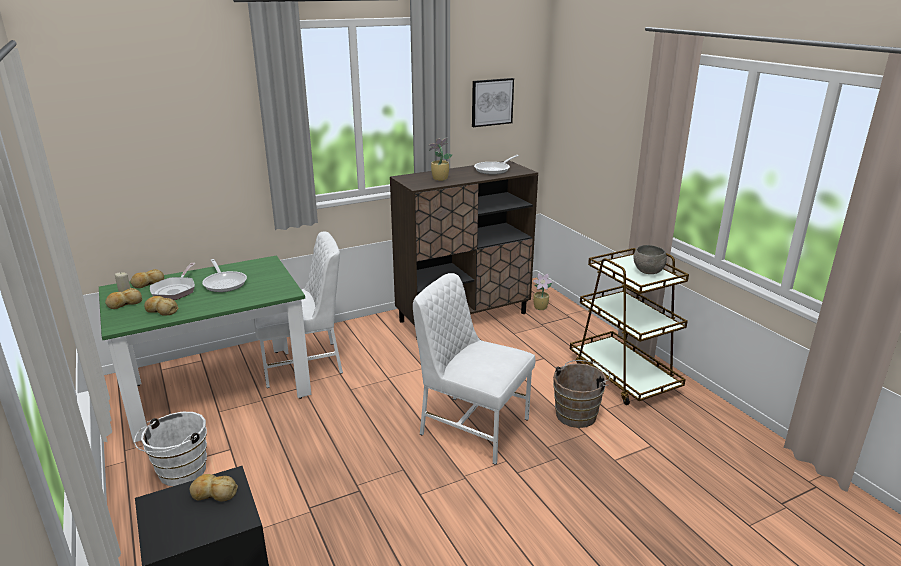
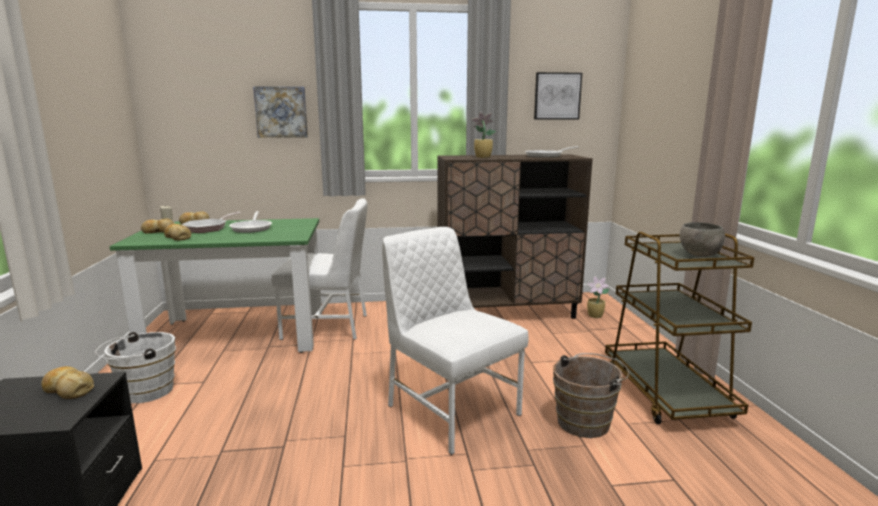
camera: 20 degrees right, 10 degrees down
none -> picture [253,86,308,138]

